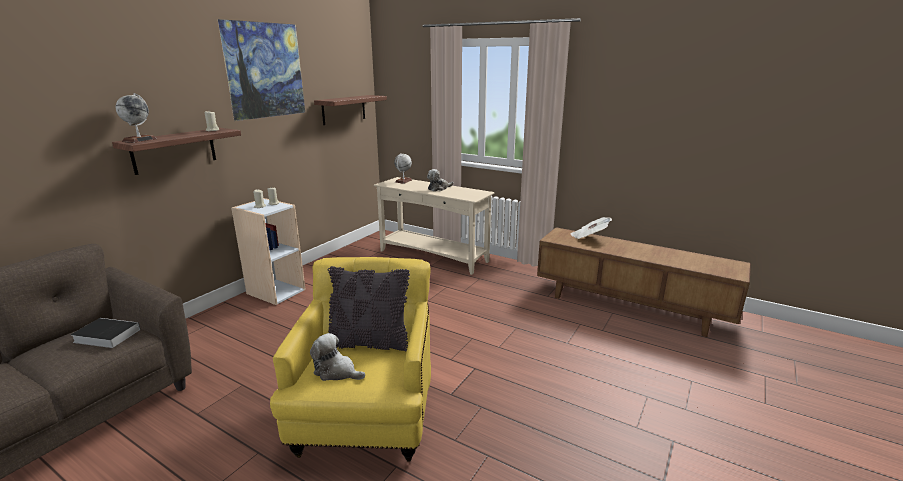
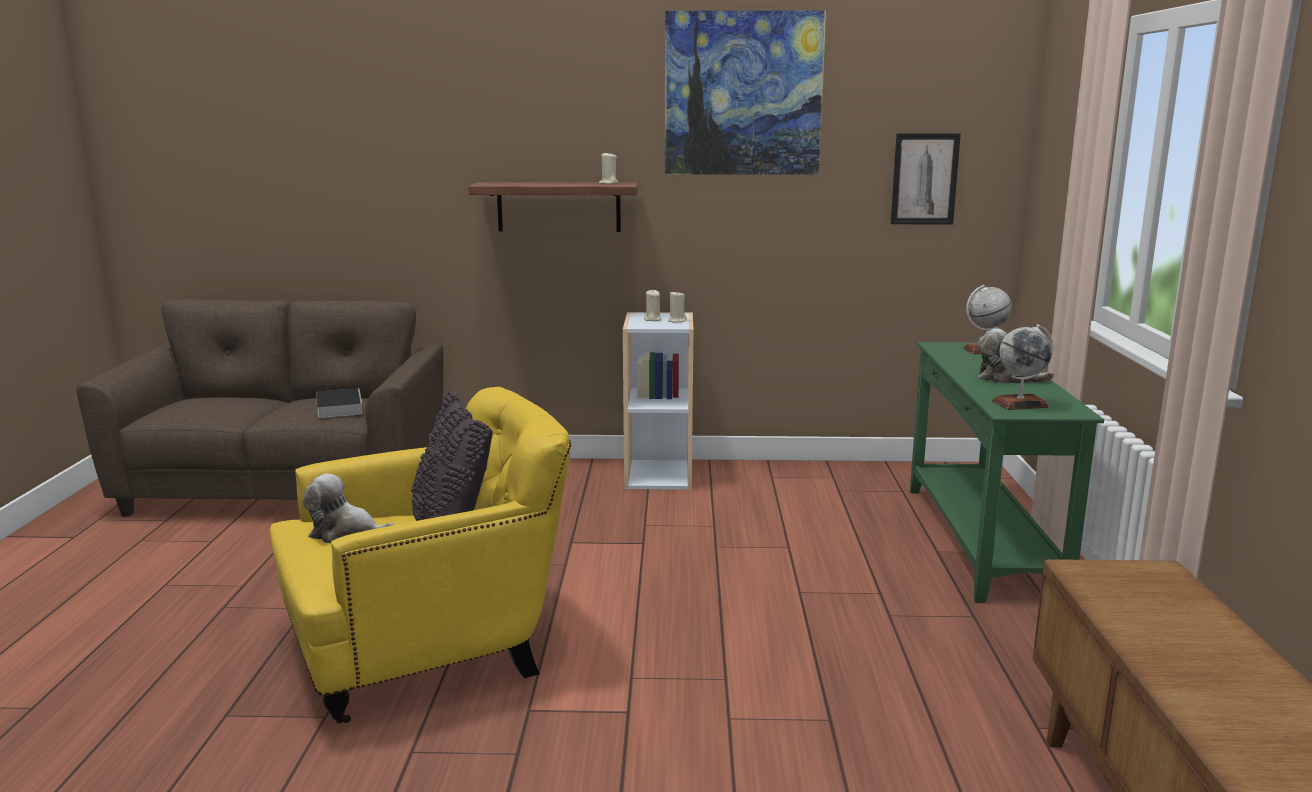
camera: 60 degrees right, 5 degrees down
globe [116,93,157,143] -> globe moved to [992,324,1053,410]
plush toy [310,333,365,381] -> plush toy turned 75 degrees counterclockwise [303,474,394,543]
shelf [314,95,387,125] -> picture [891,133,961,224]
beige console table [374,177,495,275] -> green console table [910,342,1104,603]
newspaper [571,217,612,239] -> none

